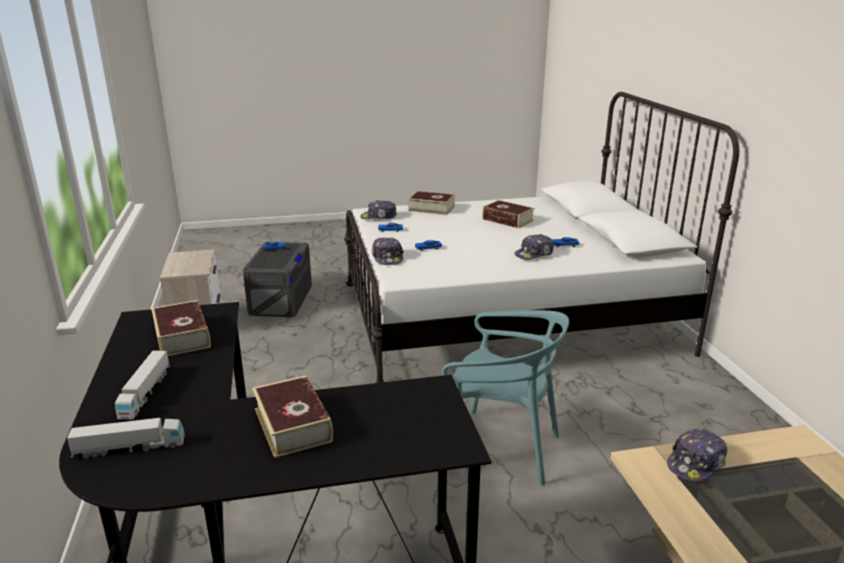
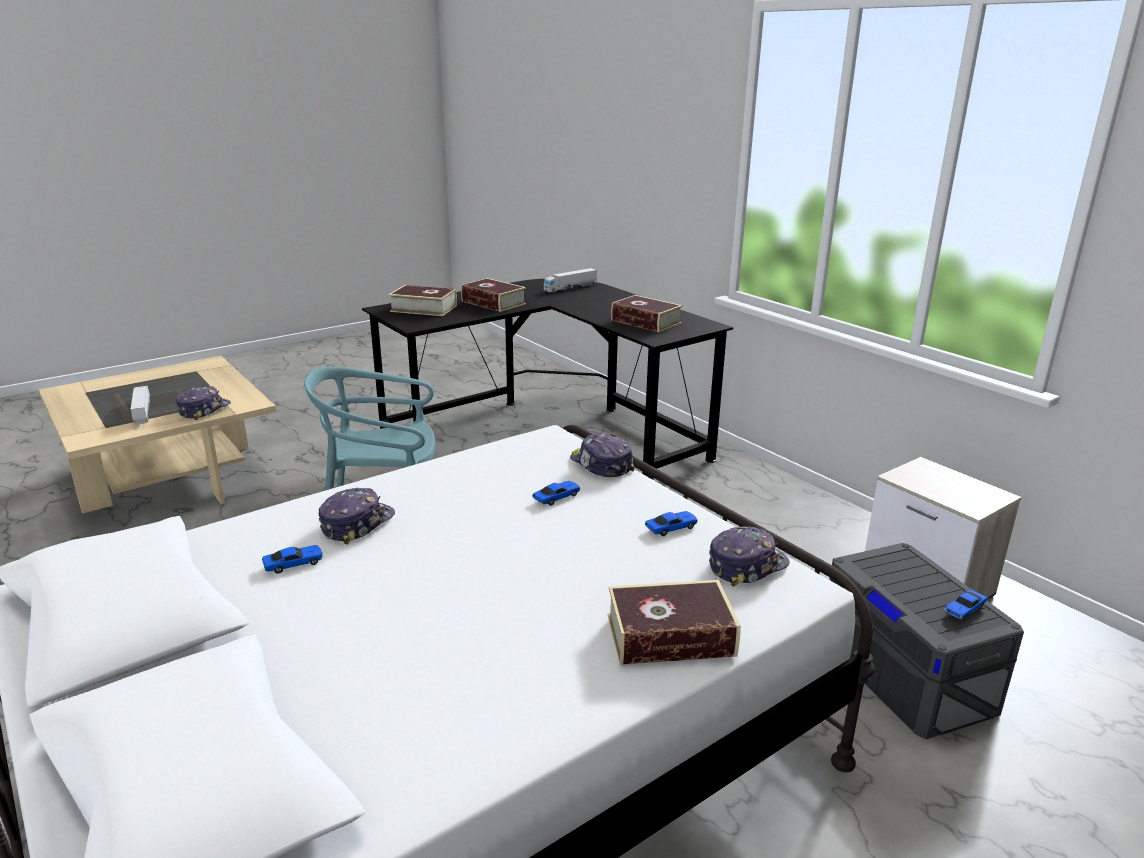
camera: 155 degrees right, 0 degrees up
toy truck [115,350,170,419] -> toy truck moved to [130,386,150,425]
book [482,200,535,228] -> book moved to [389,285,457,316]

